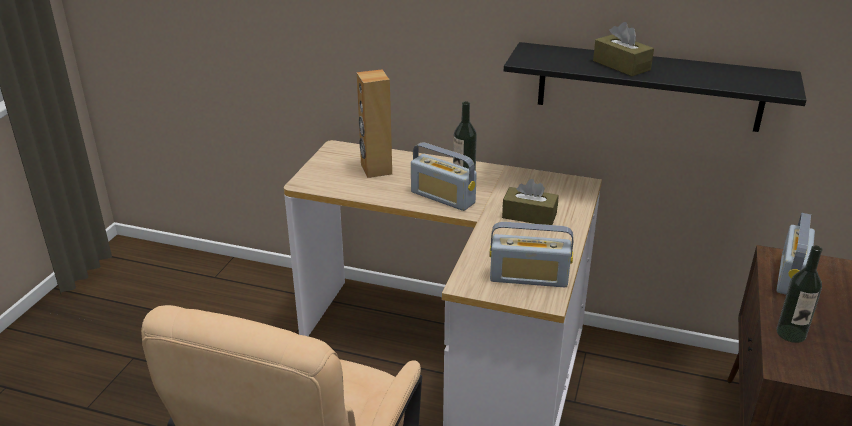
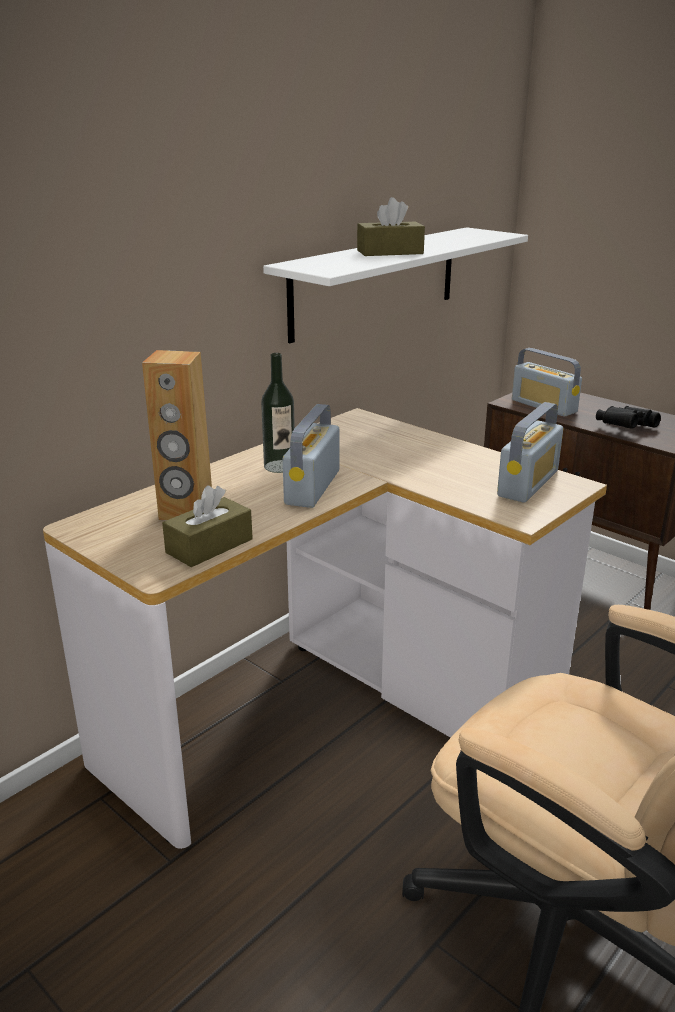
camera: 65 degrees left, 5 degrees down
radio [411,142,477,211] -> radio turned 135 degrees clockwise [283,404,339,508]
brown tissue box [502,179,559,225] -> brown tissue box moved to [162,486,253,567]
black shelf [504,42,806,132] -> white shelf [263,227,528,343]
bottle [777,246,822,343] -> black binoculars [596,406,661,429]

